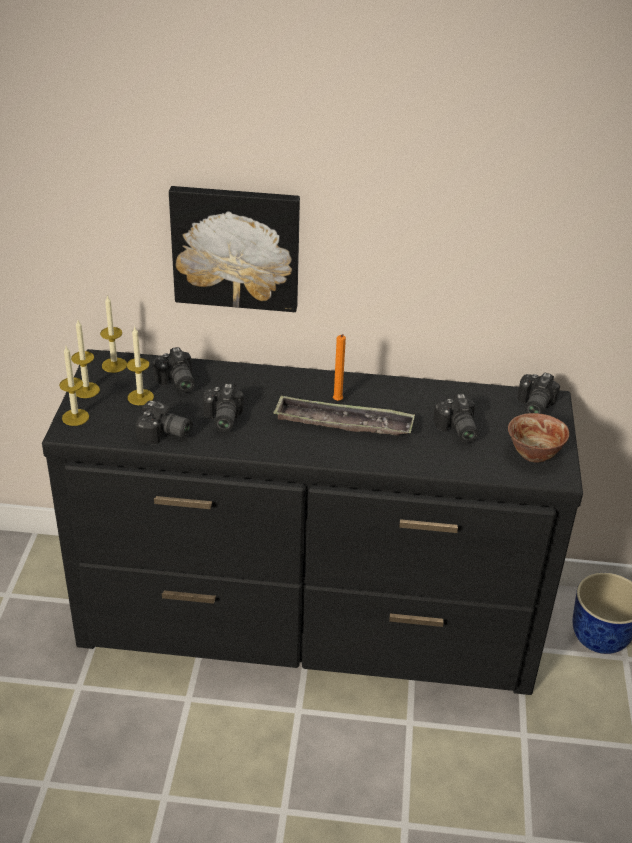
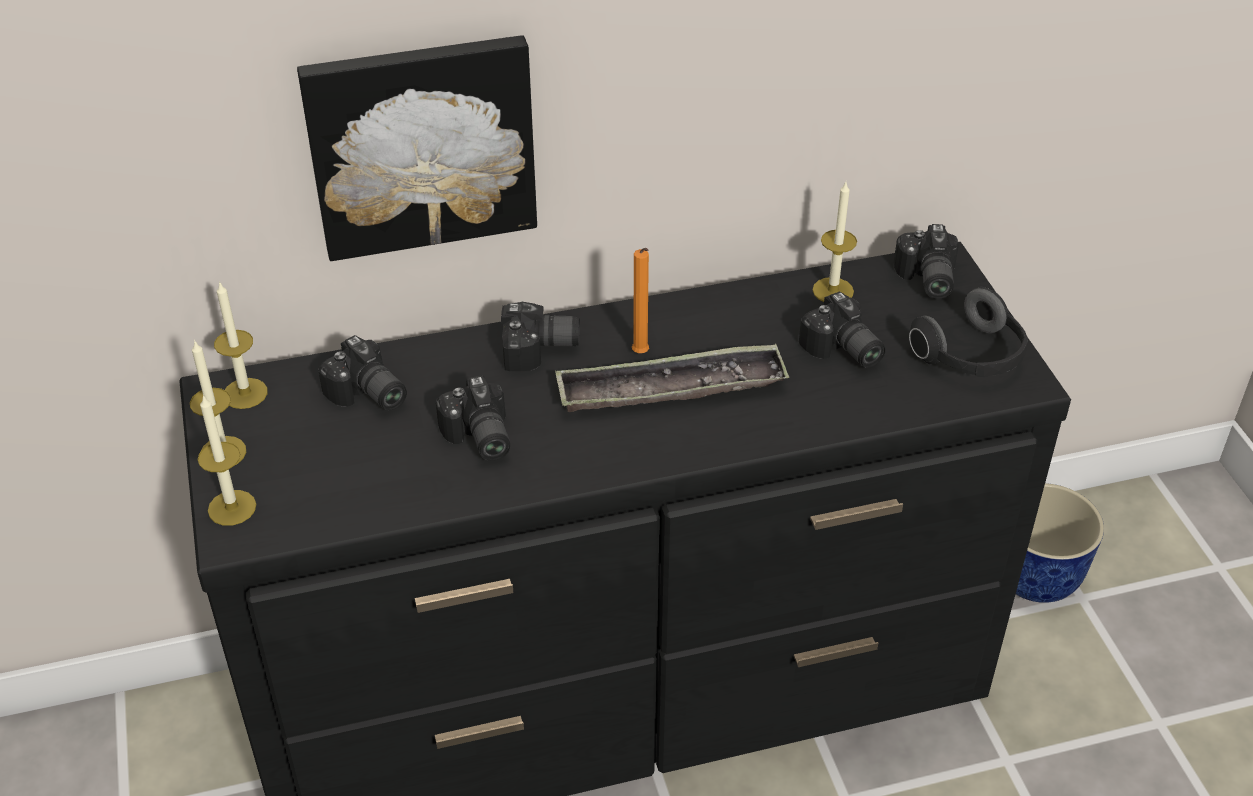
camera: 20 degrees left, 5 degrees up
candle [127,327,154,405] -> candle moved to [813,182,857,302]
camera [135,400,193,445] -> camera moved to [501,302,580,371]
bowl [508,413,569,463] -> headphones [909,287,1028,376]

